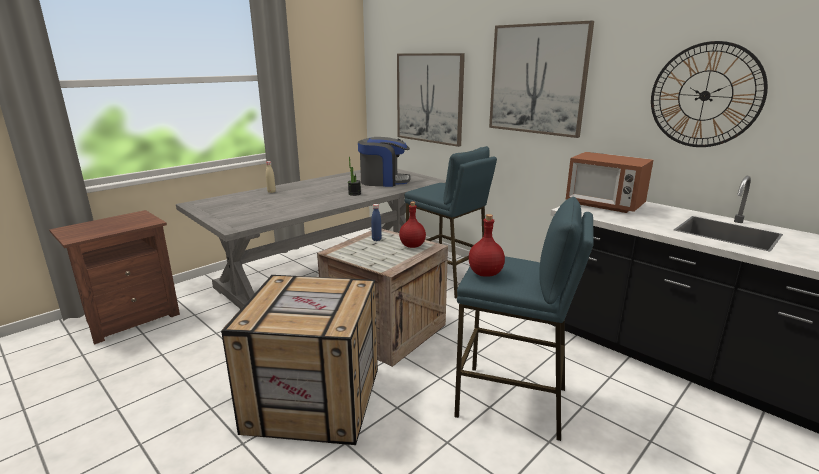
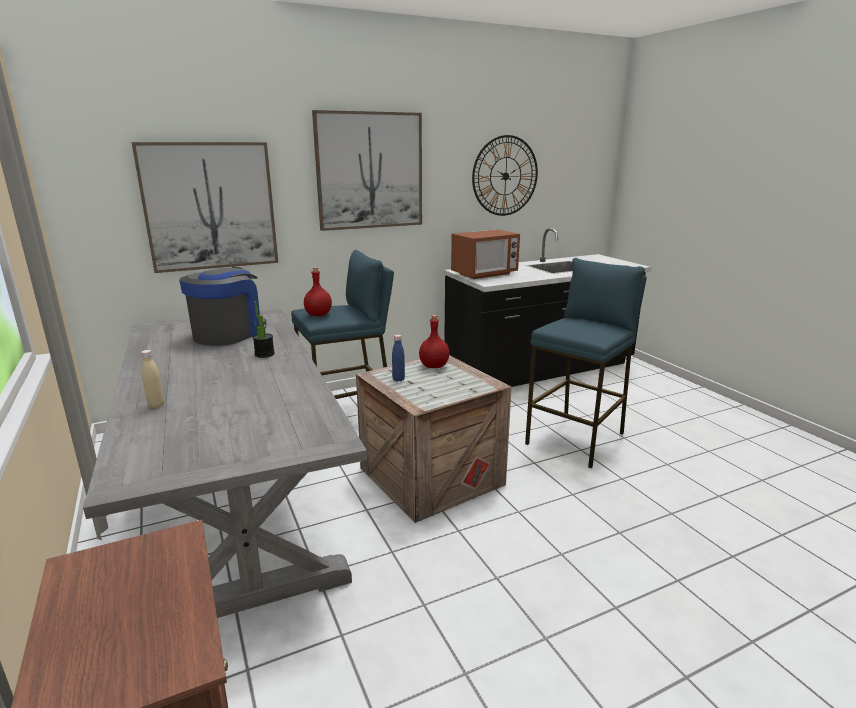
camera: 70 degrees left, 0 degrees up
crate [221,275,378,445] -> none
red bottle [469,214,505,277] -> red bottle moved to [304,267,332,316]

